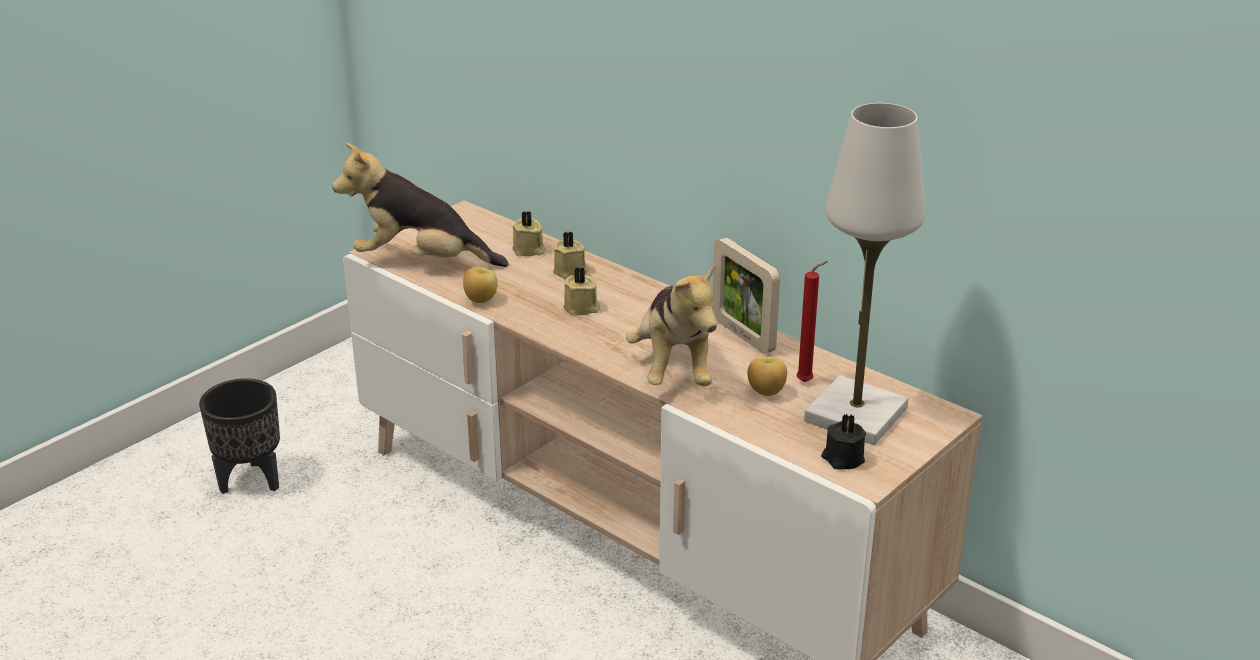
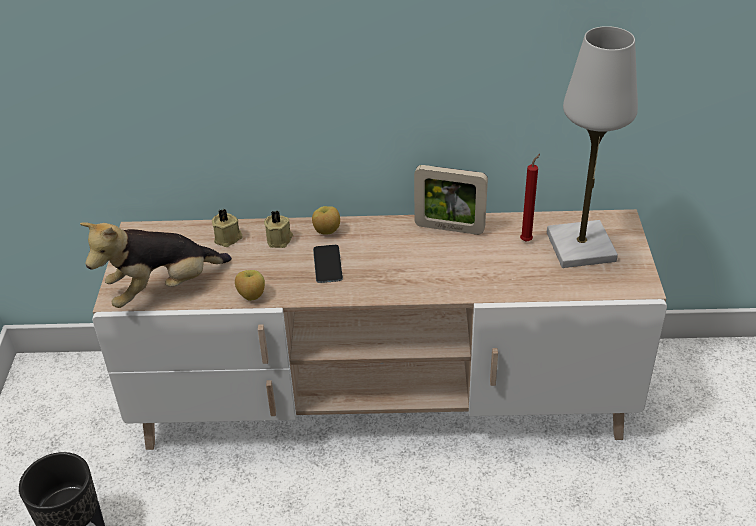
camera: 40 degrees left, 10 degrees up
beige candle [563,267,600,316] -> phone [313,245,343,283]
plush toy [626,263,717,386] -> none
apple [747,357,787,396] -> apple moved to [312,206,340,234]
black candle [821,414,866,470] -> none

